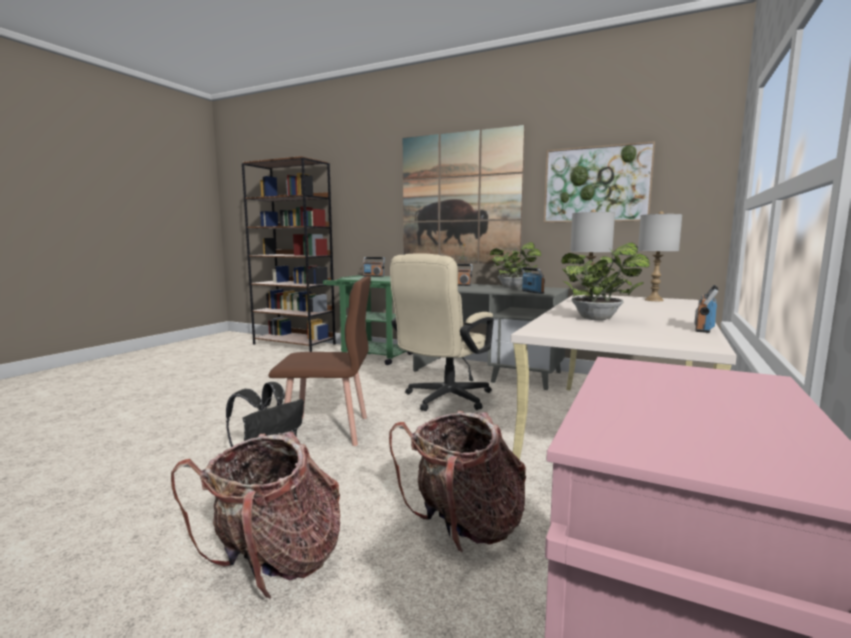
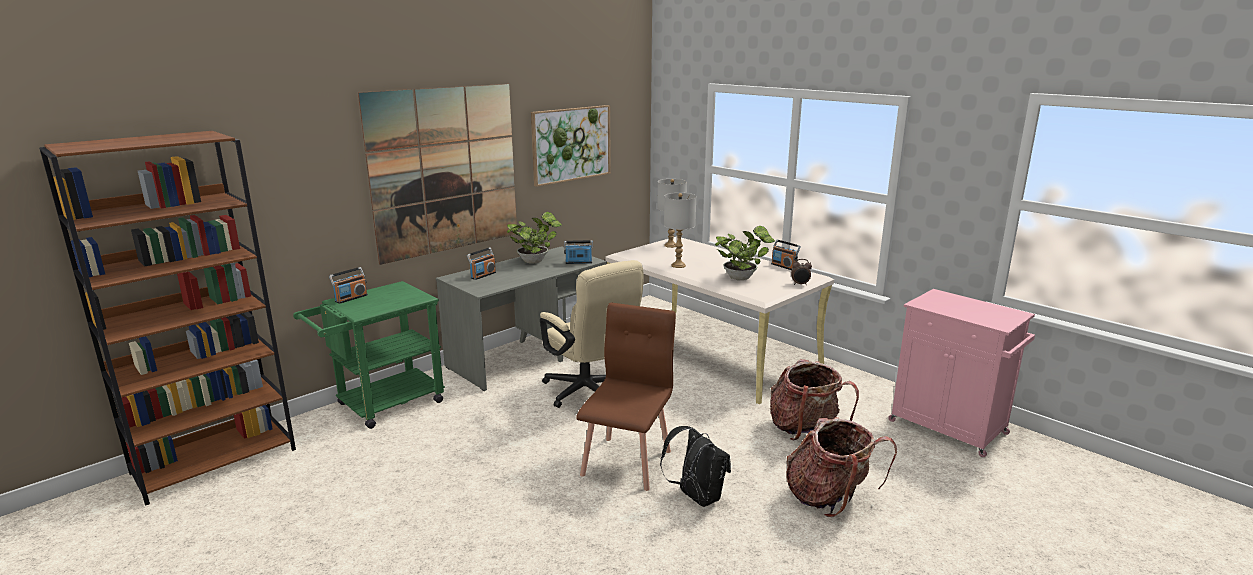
camera: 70 degrees left, 10 degrees up
none -> alarm clock [791,259,812,285]

